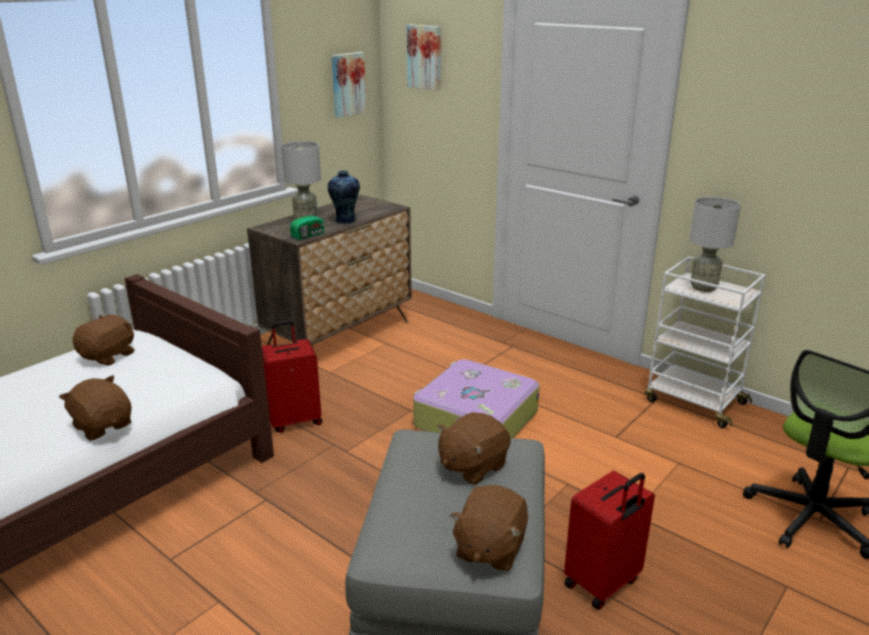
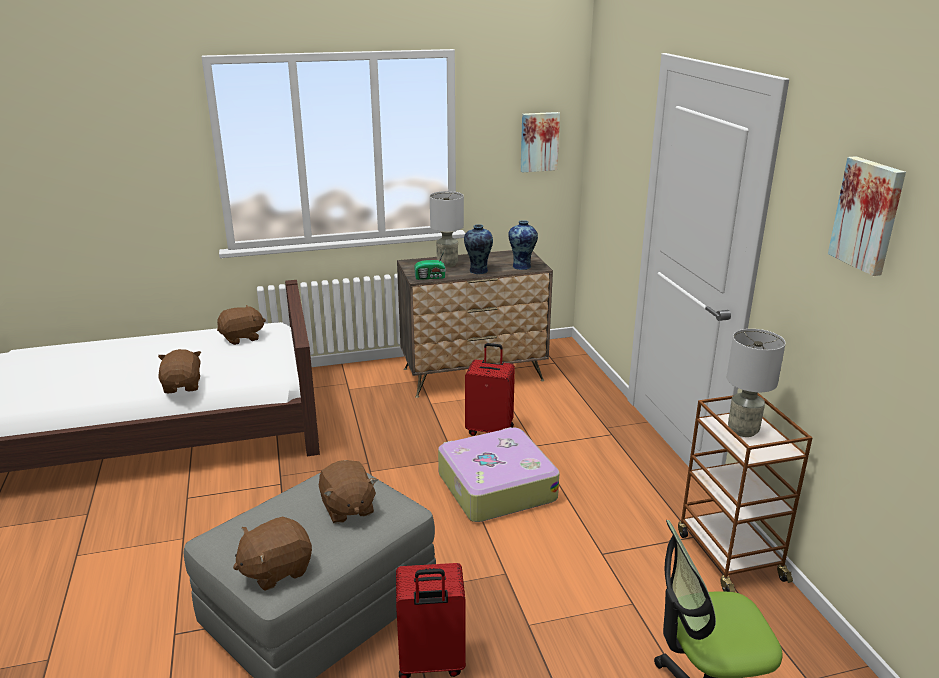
camera: 35 degrees right, 0 degrees up
red suitcase [262,321,322,433] -> red suitcase moved to [465,343,515,436]
picture [407,24,441,90] -> picture moved to [828,156,906,276]
brown plush toy [437,412,511,485] -> brown plush toy turned 105 degrees counterclockwise [319,460,378,524]
white cart [645,256,766,428] -> brown cart [678,393,812,593]
none -> vase [508,220,538,270]

